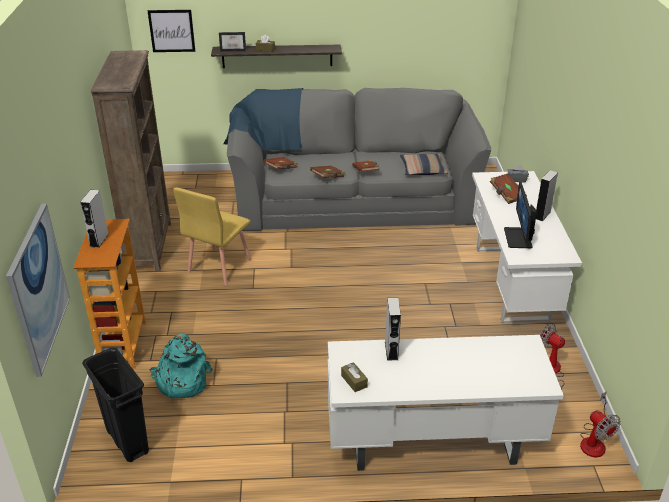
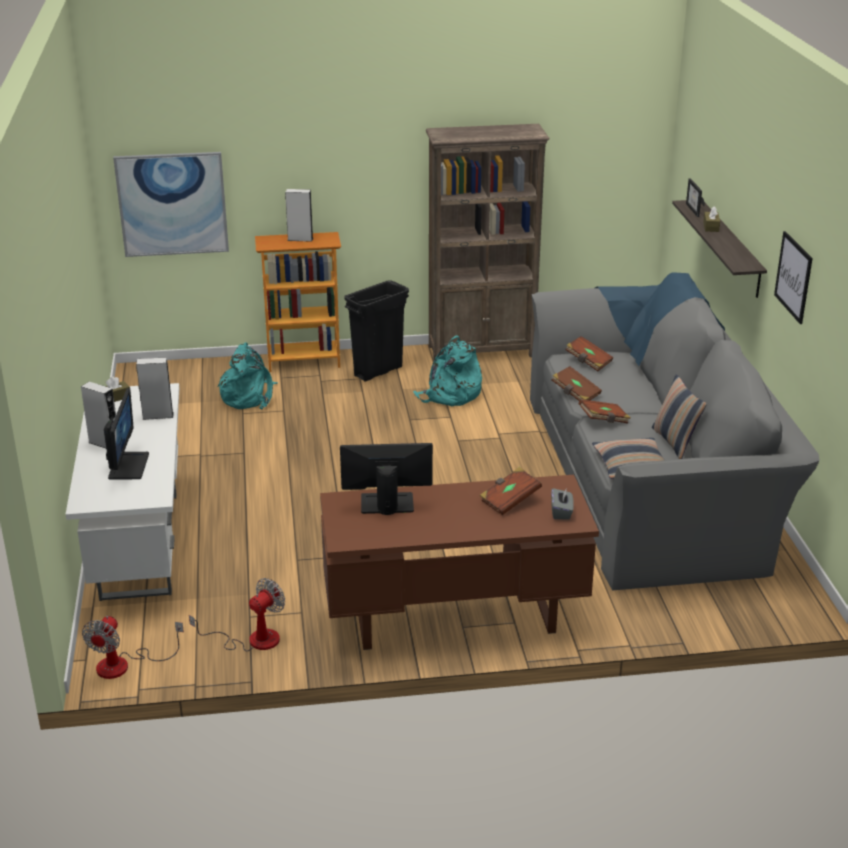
camera: 85 degrees right, 5 degrees down
black trash can [82,348,149,462] -> black trash can moved to [344,280,409,382]
picture [148,10,195,52] -> picture moved to [774,231,813,324]
yellow chair [173,188,251,285] -> turquoise backpack [413,335,482,406]
white desk [472,171,582,323] -> brown desk [320,475,599,650]
grey speaker [536,170,558,221] -> grey speaker moved to [81,382,116,448]
fan [580,392,621,457] -> fan turned 45 degrees counterclockwise [82,616,184,679]
none -> monitor [104,388,149,480]
none -> pillow [652,374,707,459]

